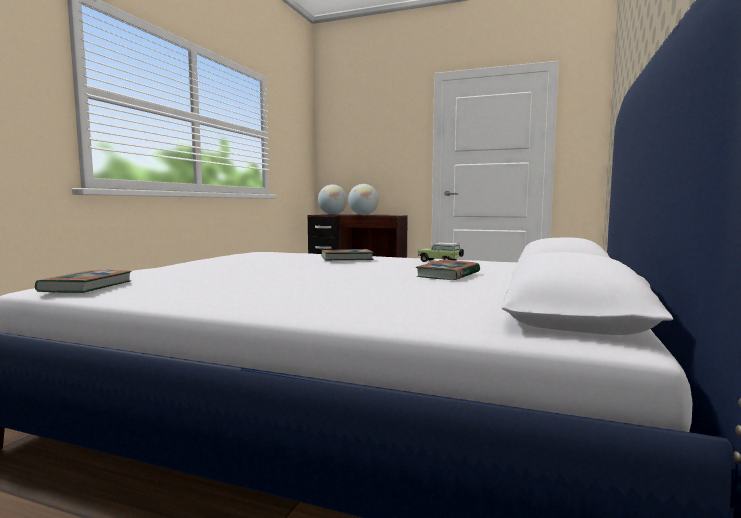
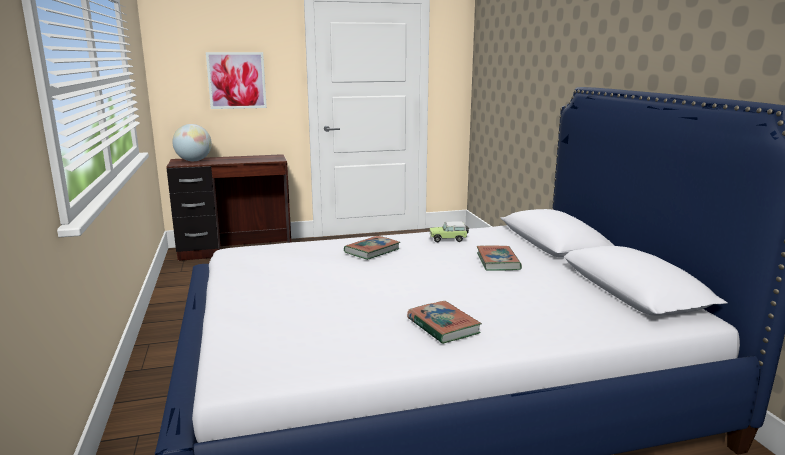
camera: 35 degrees left, 10 degrees up
book [35,270,132,293] -> book moved to [407,301,482,344]
globe [348,184,379,215] -> none
none -> picture [206,52,267,109]

